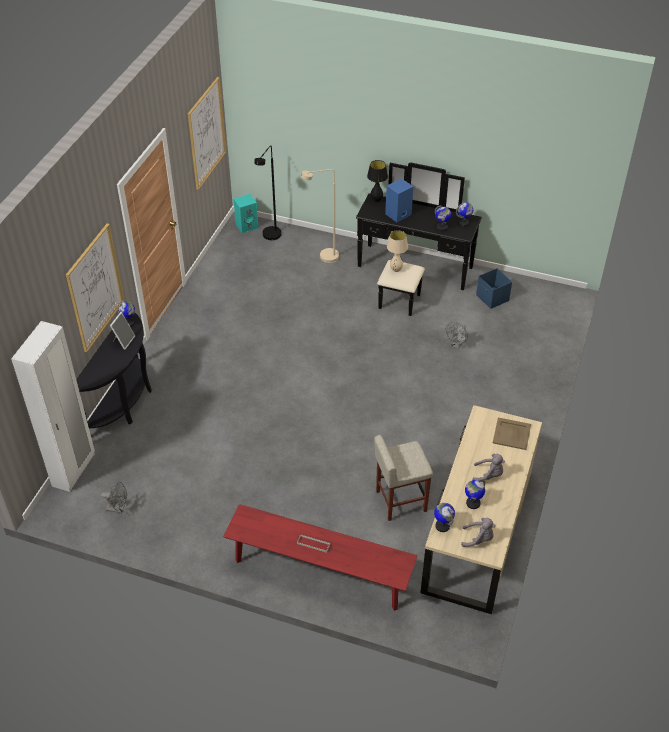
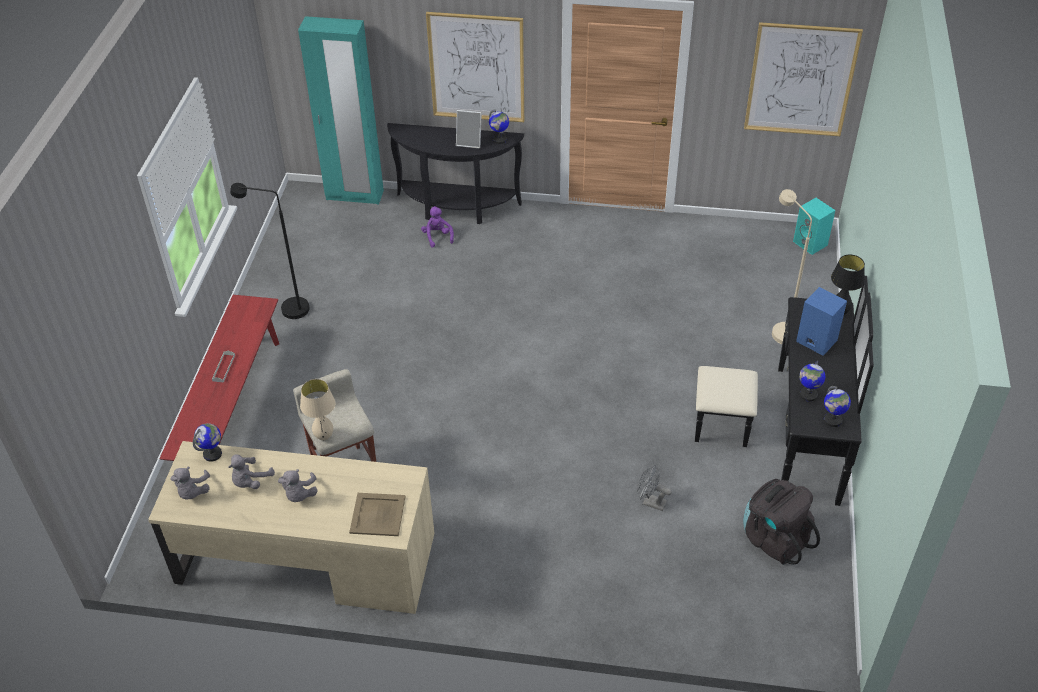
camera: 80 degrees right, 0 degrees up
white wardrobe [11,321,95,492] -> turquoise wardrobe [298,16,384,204]
grey fan [101,482,127,513] -> none
black floor lamp [254,145,281,240] -> black floor lamp moved to [230,183,309,319]
beige table lamp [387,230,408,272] -> beige table lamp moved to [300,379,336,441]
globe [465,480,485,509] -> grey plush toy [229,454,275,489]
blue storage box [476,268,512,309] -> black backpack [743,479,820,565]
none -> purple plush toy [421,206,454,248]

